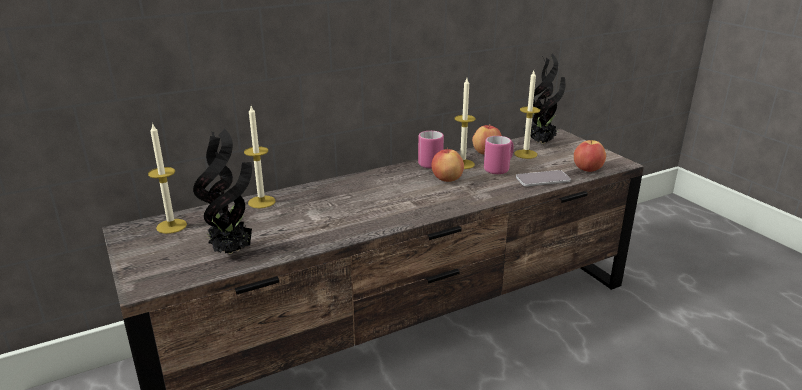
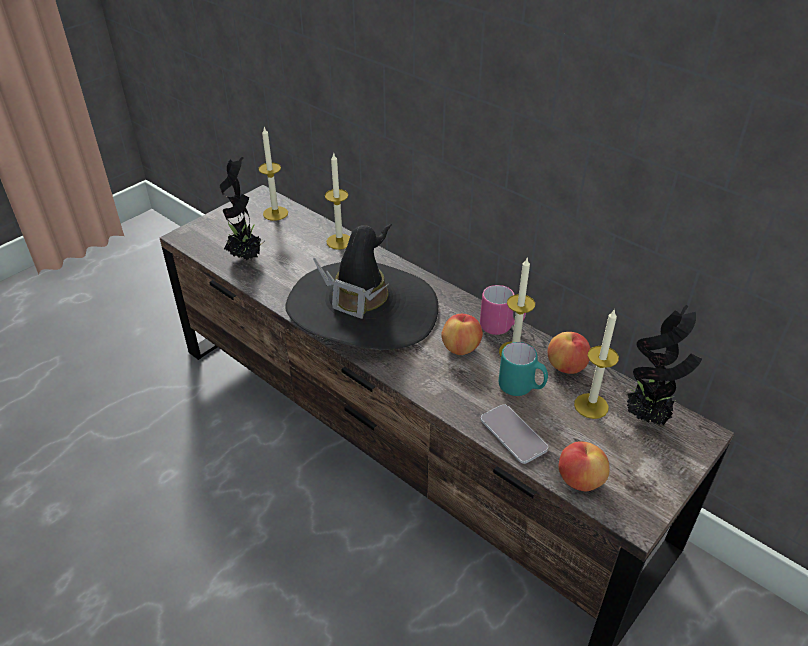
camera: 70 degrees right, 15 degrees up
pink mug [484,136,514,174] -> turquoise mug [499,342,548,396]
none -> black hat [285,224,438,350]

